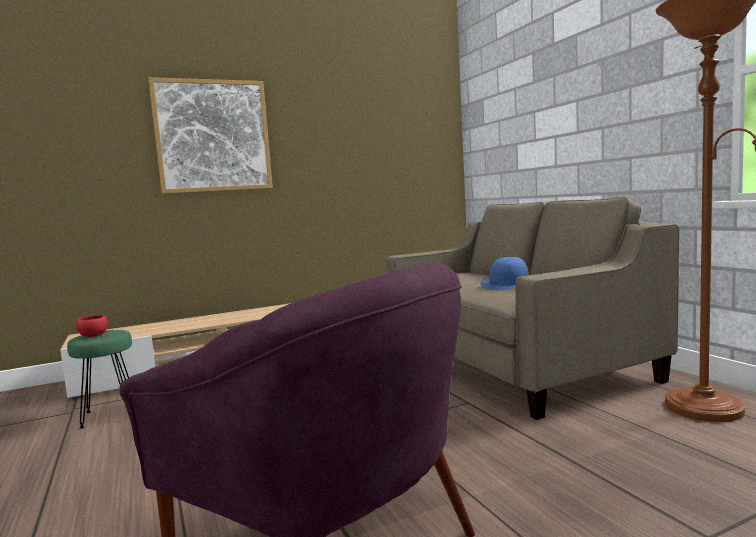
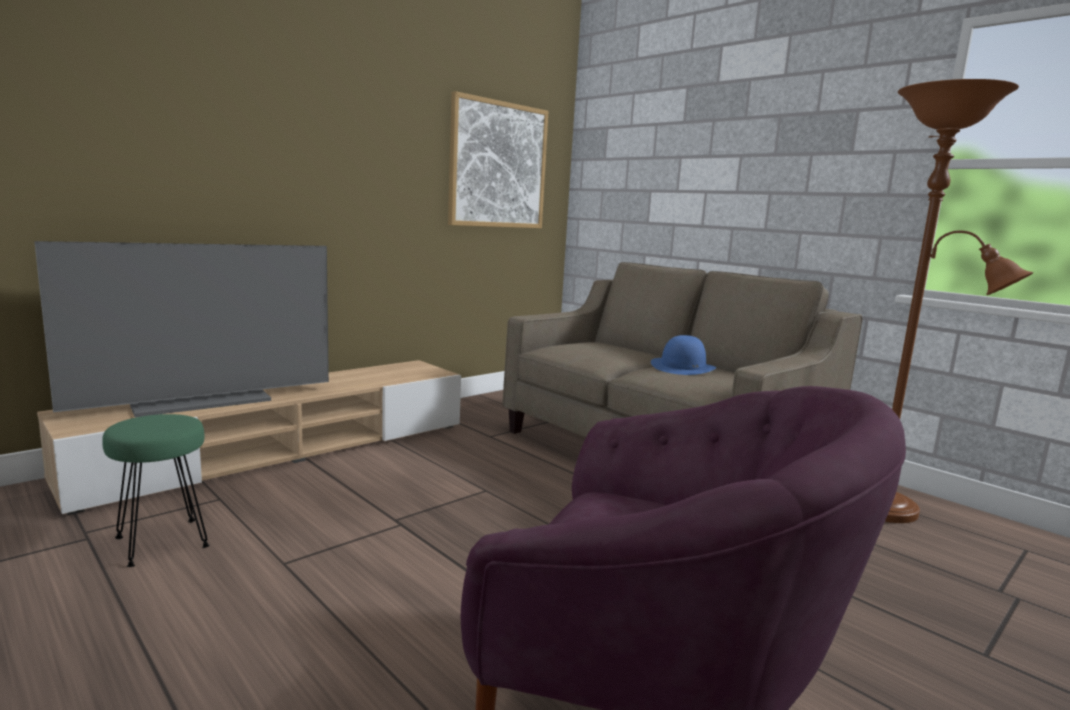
camera: 20 degrees left, 5 degrees up
red bowl [76,315,108,337] -> none
picture [148,77,273,194] -> picture moved to [448,91,548,228]
none -> television [34,241,329,417]

